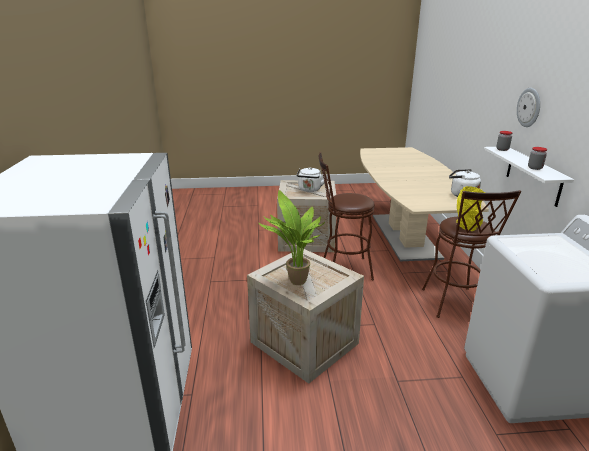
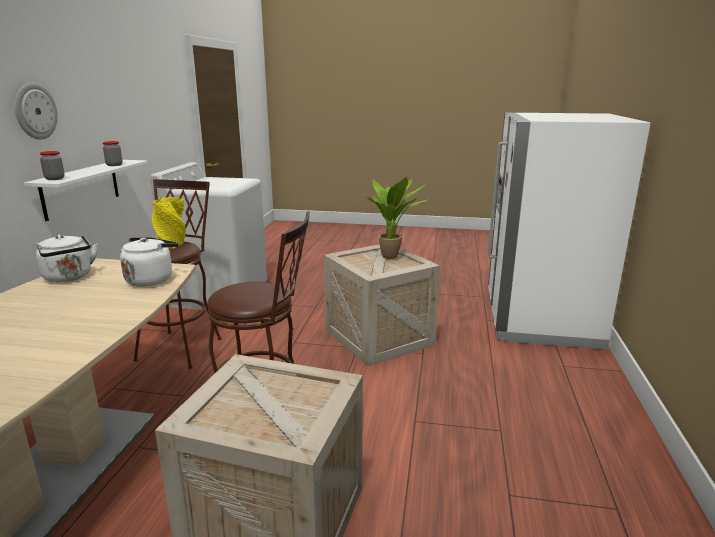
camera: 165 degrees left, 5 degrees down
white kettle [297,167,327,192] -> white kettle moved to [120,237,179,287]

